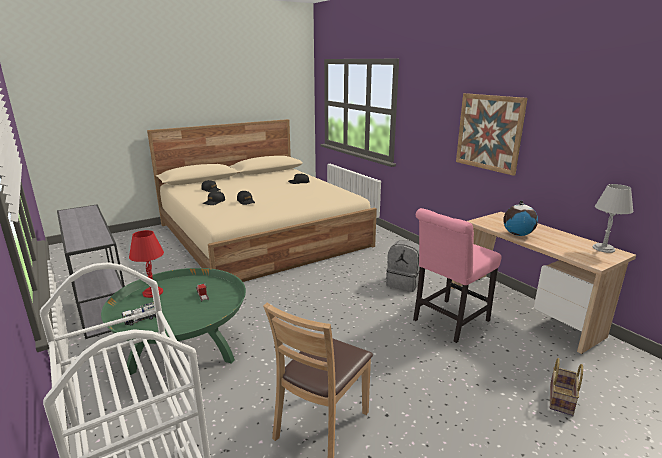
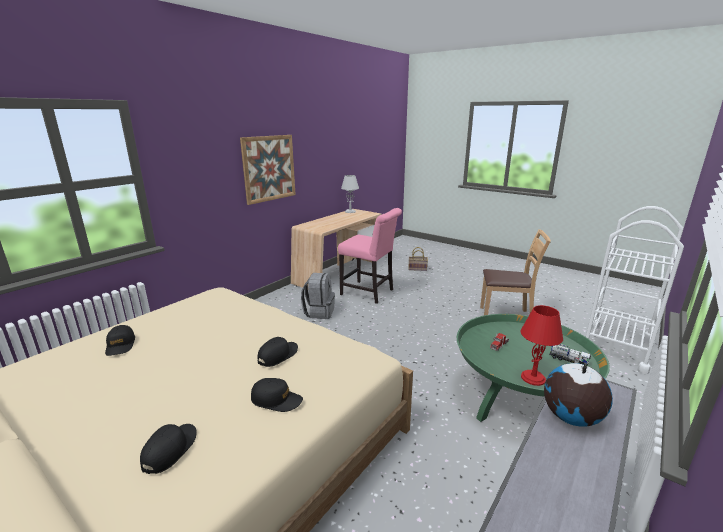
camera: 110 degrees left, 0 degrees up
globe [503,200,538,236] -> globe moved to [544,363,613,427]

